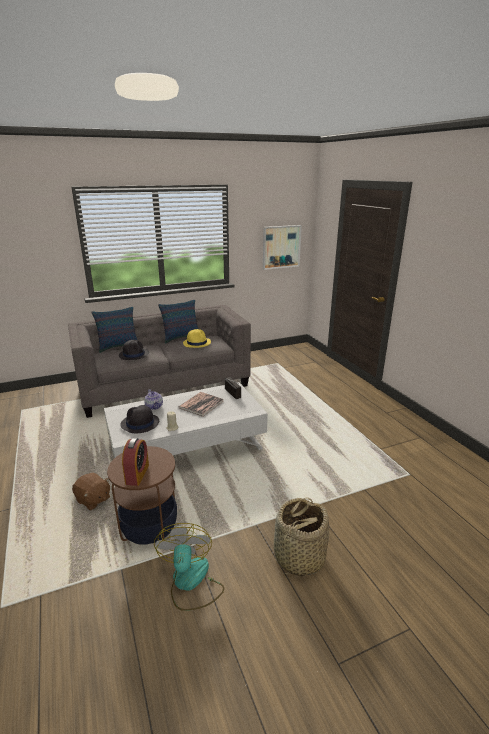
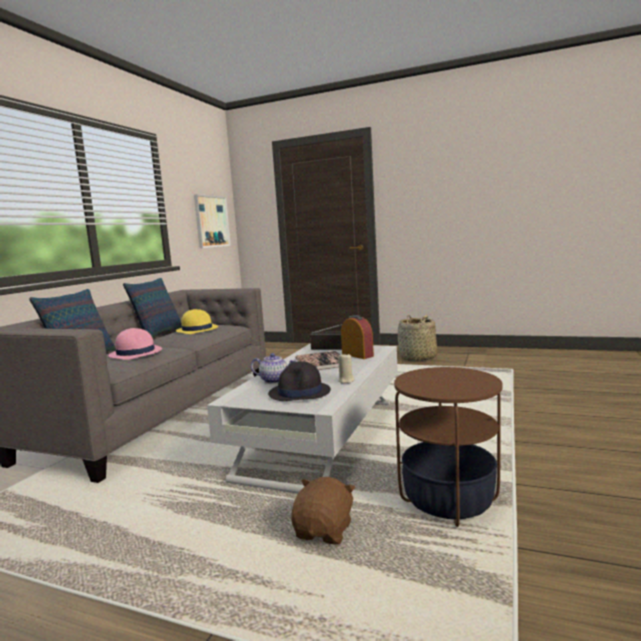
camera: 45 degrees left, 15 degrees down
brown plush toy [72,473,110,511] -> brown plush toy turned 60 degrees counterclockwise [291,477,356,545]
black hat [119,340,149,360] -> pink hat [108,328,162,360]
alarm clock [122,438,149,486] -> alarm clock moved to [341,315,374,359]
fan [154,523,224,611] -> none
basket [274,497,329,576] -> basket moved to [398,315,437,361]

